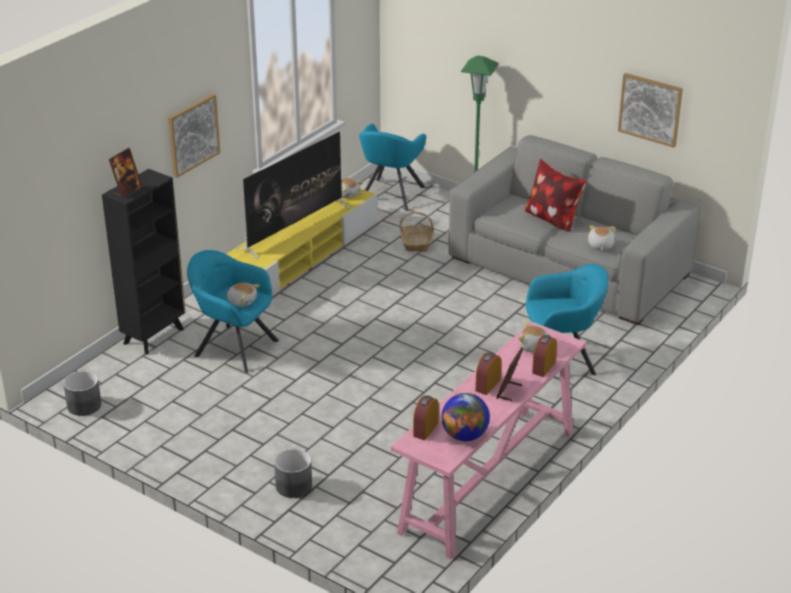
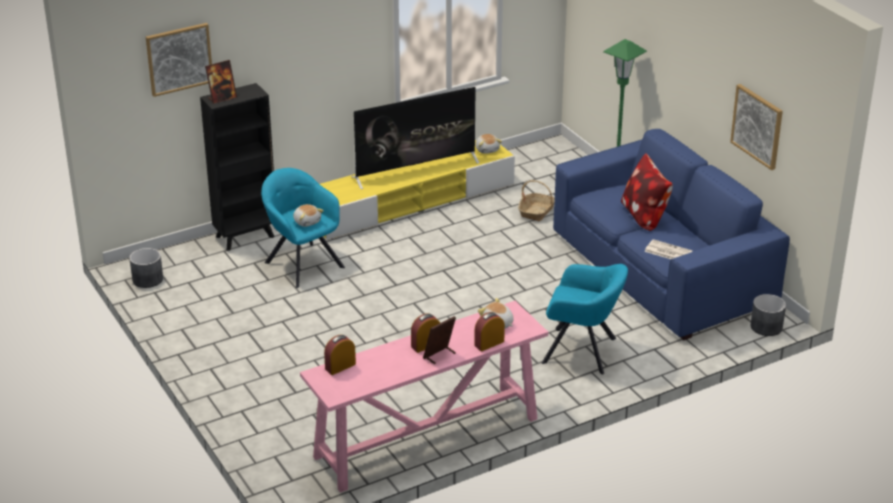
camera: 25 degrees right, 0 degrees up
picture [168,94,220,178] -> picture moved to [146,23,212,97]
grey planter [274,449,312,498] -> grey planter moved to [751,294,786,336]
turquoise armchair [359,124,426,211] -> none
globe [442,393,490,441] -> none
grey sofa [448,135,701,325] -> blue sofa [553,129,790,340]
plush toy [588,225,615,250] -> newspaper [644,239,693,259]

